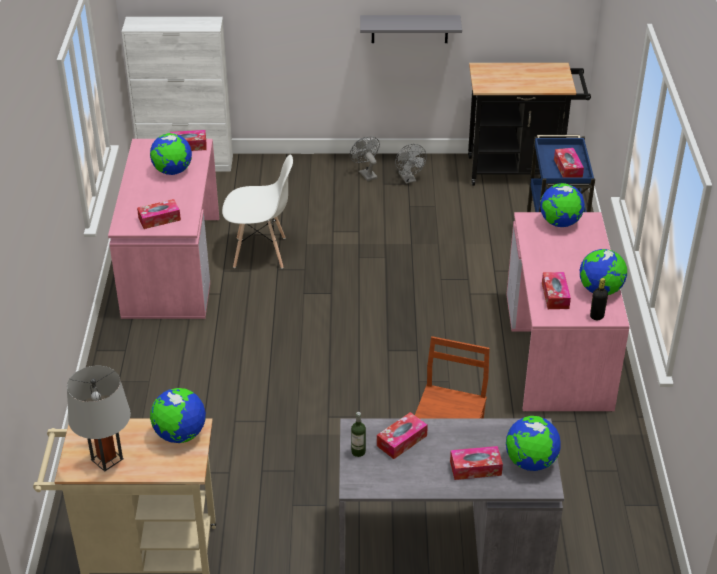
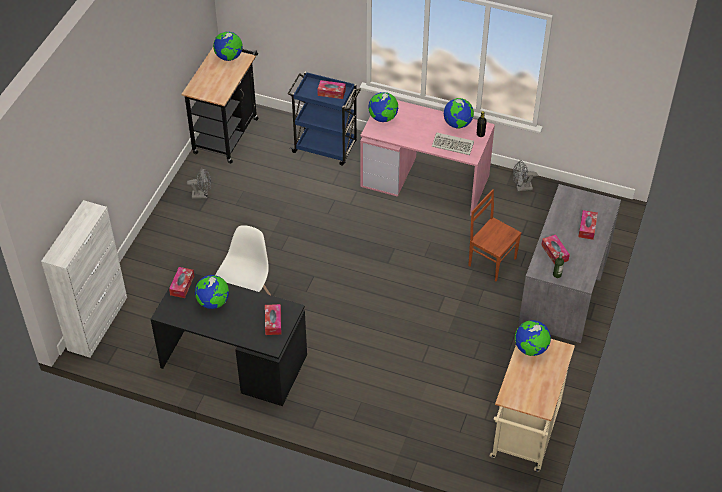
camera: 70 degrees left, 10 degrees up
grey table lamp [67,366,131,471] -> none
pink desk [108,139,219,319] -> black desk [151,273,307,406]
grey fan [350,137,380,181] -> grey fan moved to [513,160,537,191]
grey shelf [360,15,462,43] -> none
globe [506,416,561,471] -> globe moved to [213,31,243,61]
tissue box [542,272,571,309] -> keyboard [432,132,474,155]

